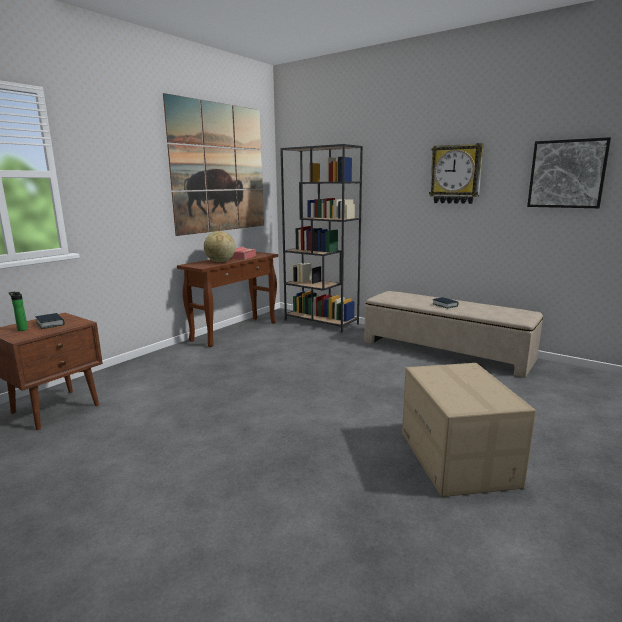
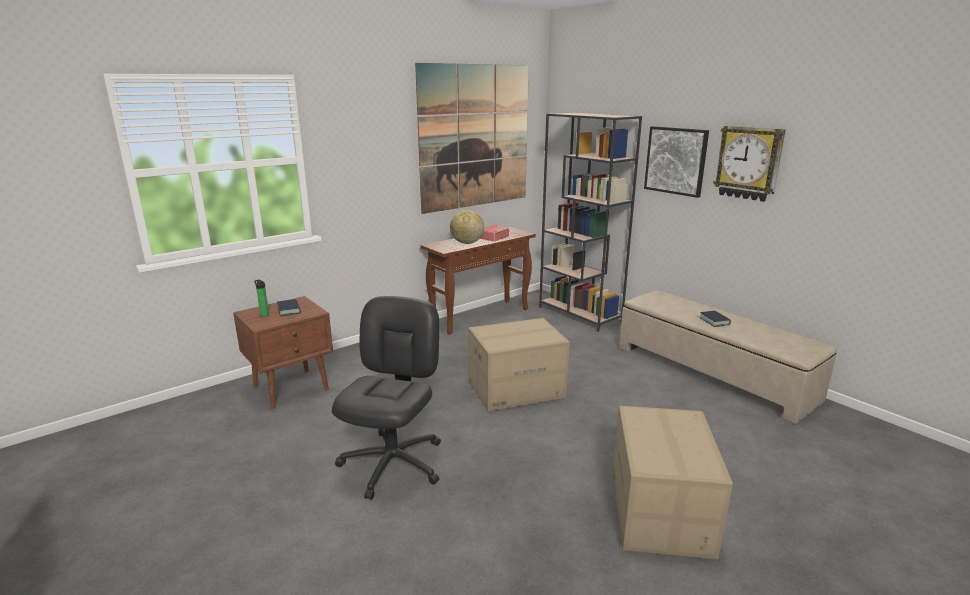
camera: 15 degrees right, 5 degrees up
picture [527,137,611,208] -> picture moved to [644,126,709,198]
none -> black office chair [332,296,441,500]
none -> cardboard box [468,318,570,412]

